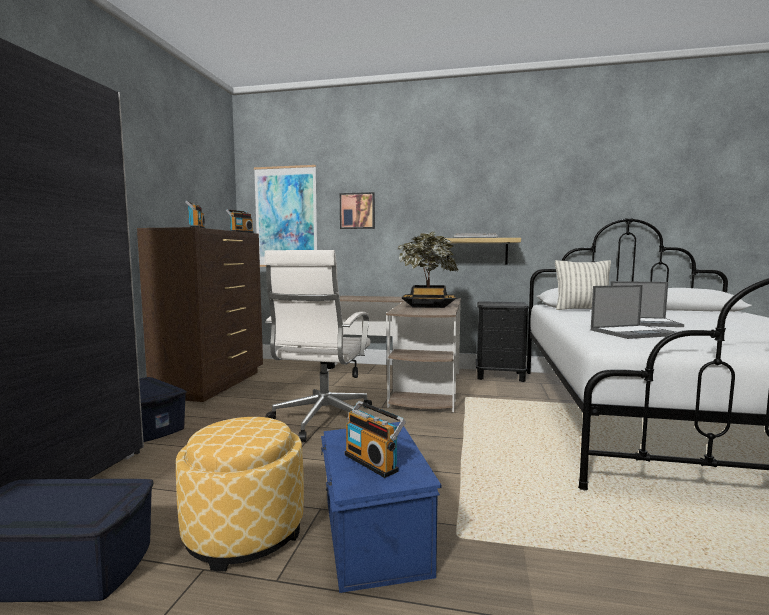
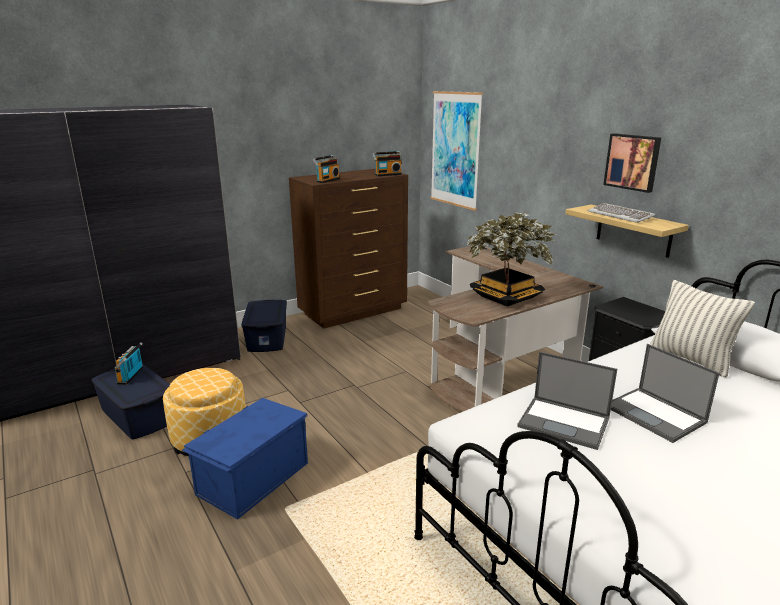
camera: 45 degrees right, 15 degrees up
white office chair [264,250,372,442] -> none
picture [340,192,375,229] -> picture moved to [603,133,661,193]
radio [345,401,406,478] -> radio moved to [115,342,143,385]

